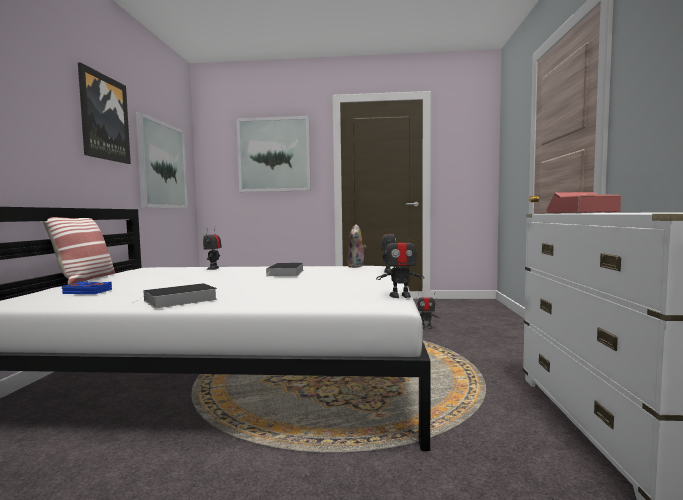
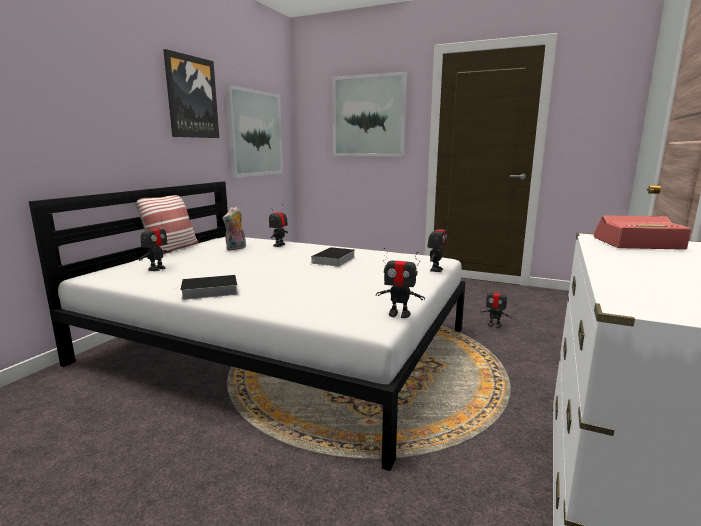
camera: 20 degrees right, 10 degrees up
blue book [62,281,112,294] -> toy robot [139,222,170,271]
plush toy [348,224,366,268] -> plush toy moved to [222,206,246,251]

